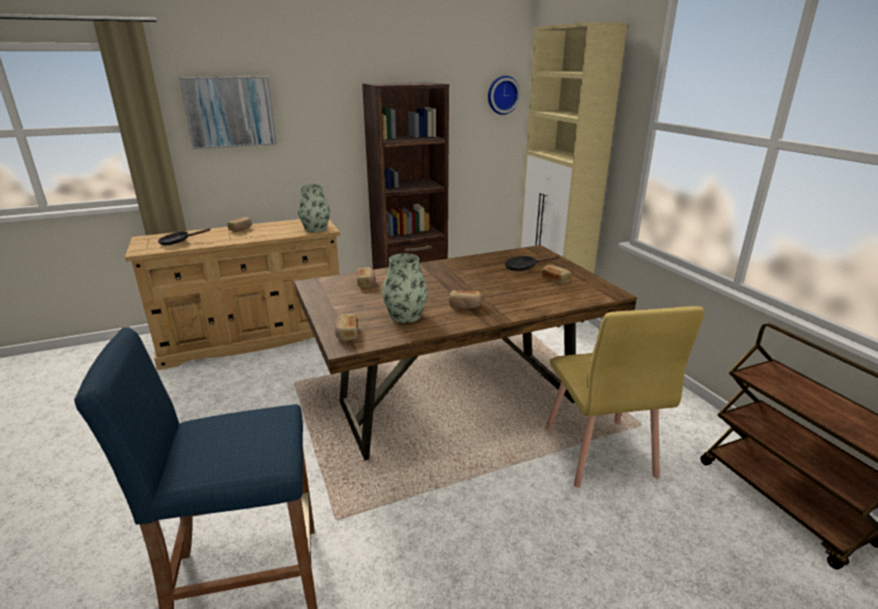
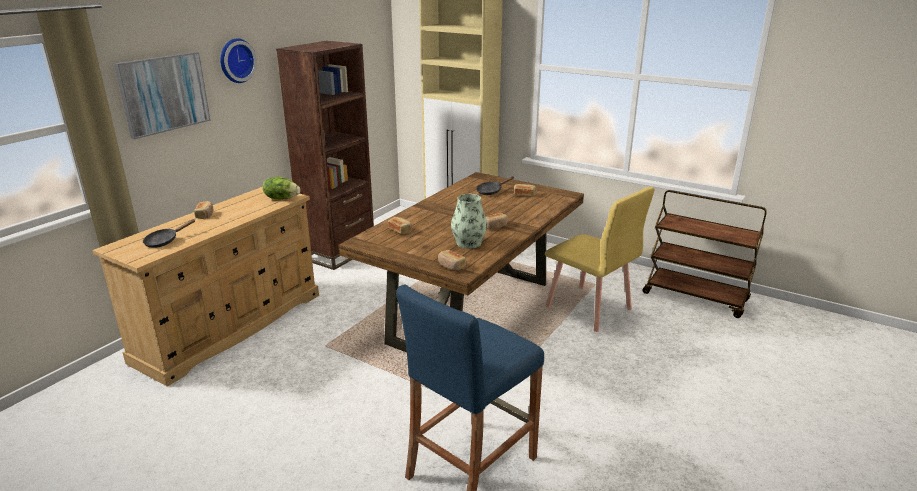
camera: 35 degrees left, 0 degrees up
vase [298,184,330,232] -> lettuce [263,177,300,199]
wall clock [488,76,520,115] -> wall clock moved to [220,38,257,83]

